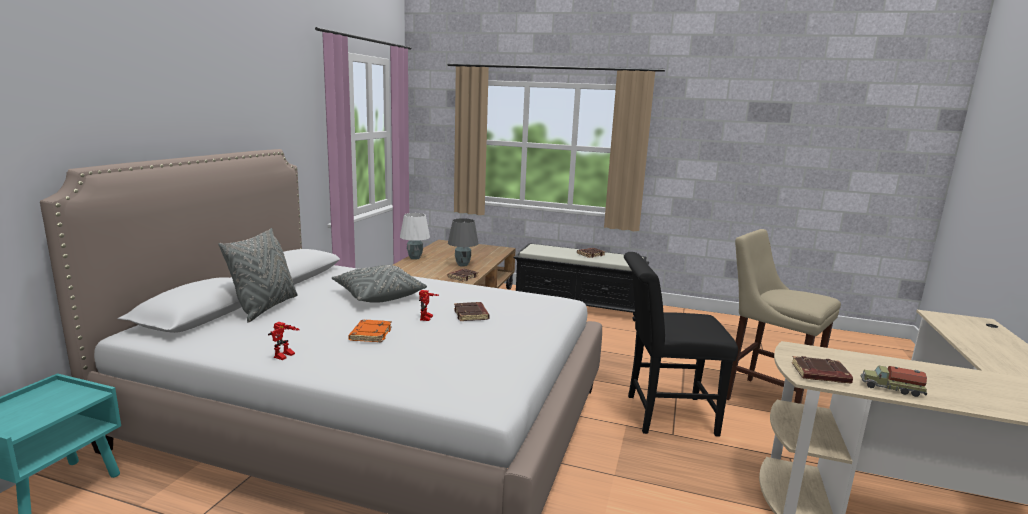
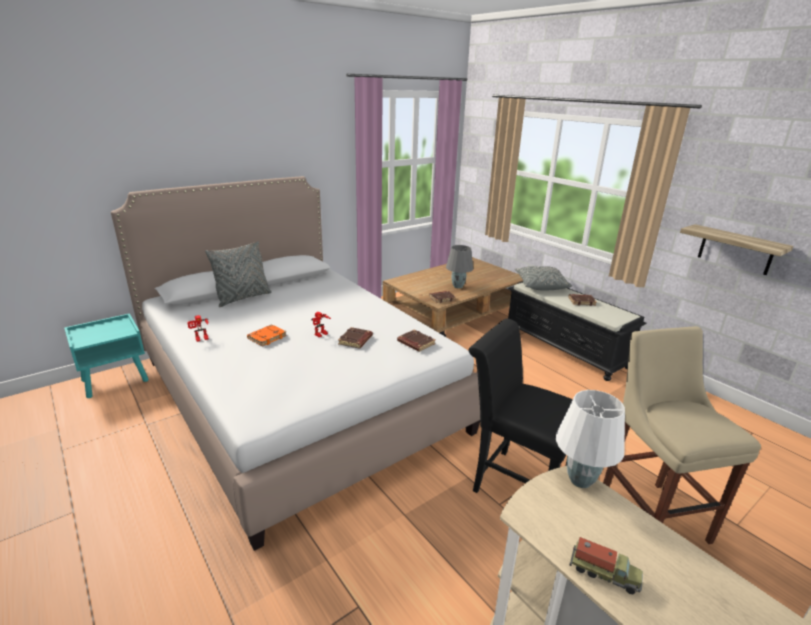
camera: 35 degrees right, 10 degrees up
grey pillow [332,265,427,303] -> grey pillow moved to [515,266,572,291]
white table lamp [400,213,430,260] -> white table lamp moved to [556,390,625,488]
brown book [792,356,853,384] -> brown book moved to [397,330,435,352]
toy truck [861,366,927,397] -> toy truck turned 150 degrees clockwise [570,537,643,594]
none -> shelf [680,224,794,275]

